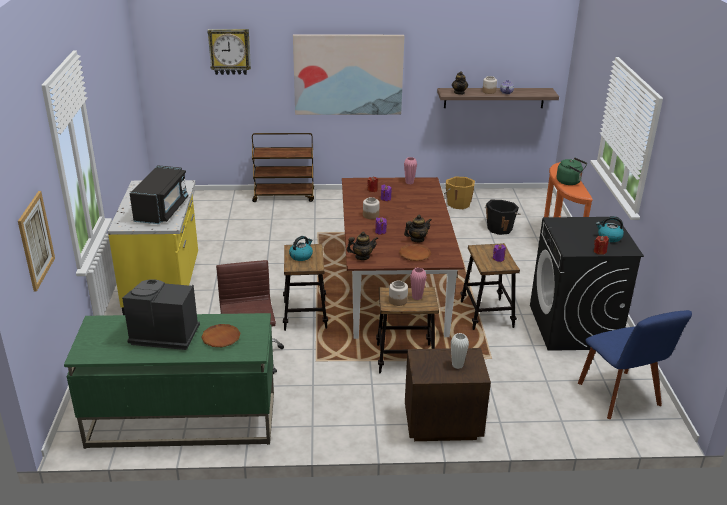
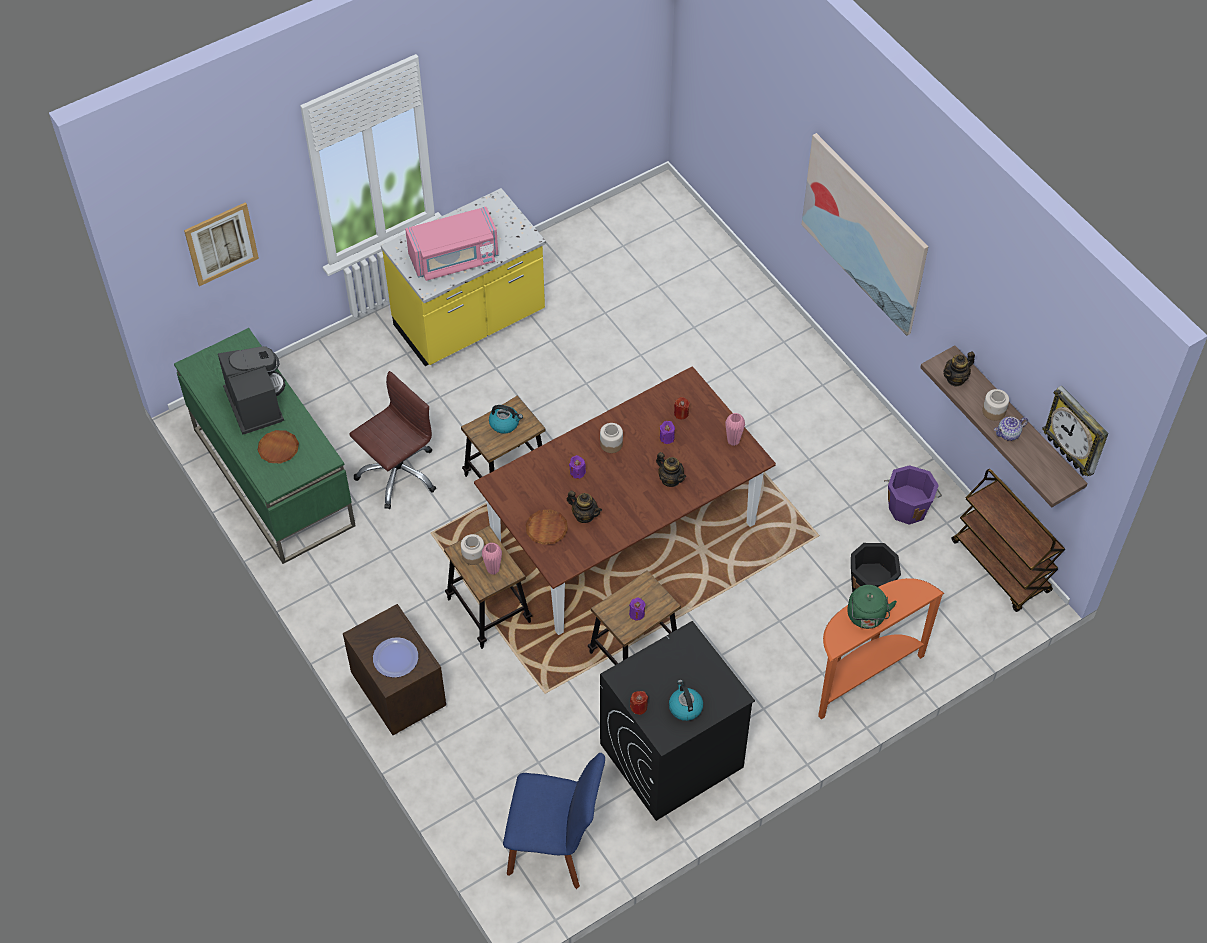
camera: 60 degrees right, 25 degrees up
black microwave [130,165,189,224] -> pink microwave [405,207,498,281]
wall clock [208,29,251,75] -> wall clock moved to [1042,386,1109,476]
brown cart [252,133,314,202] -> brown cart moved to [952,469,1065,612]
teapot [347,231,378,260] -> teapot moved to [656,452,686,487]
orange bucket [444,176,475,209] -> purple bucket [884,465,942,524]
white vase [451,333,469,369] -> plate [373,637,418,677]
blue chair [578,310,692,419] -> blue chair turned 120 degrees counterclockwise [503,753,605,889]

